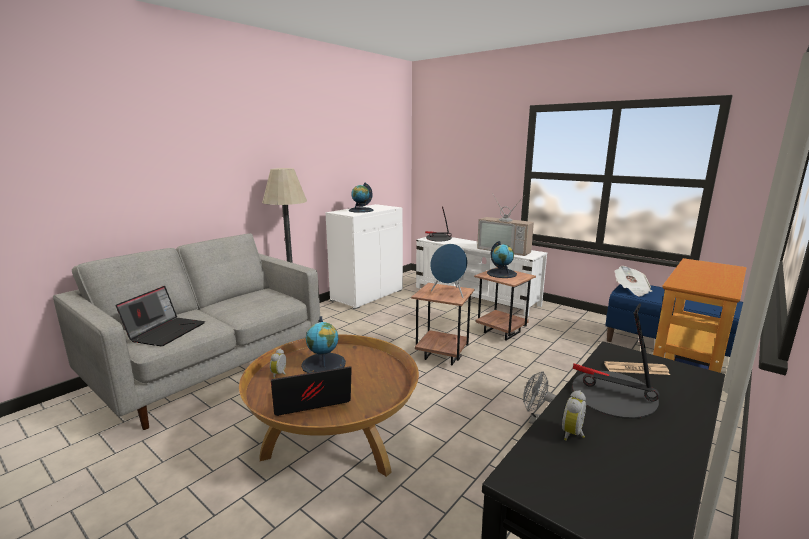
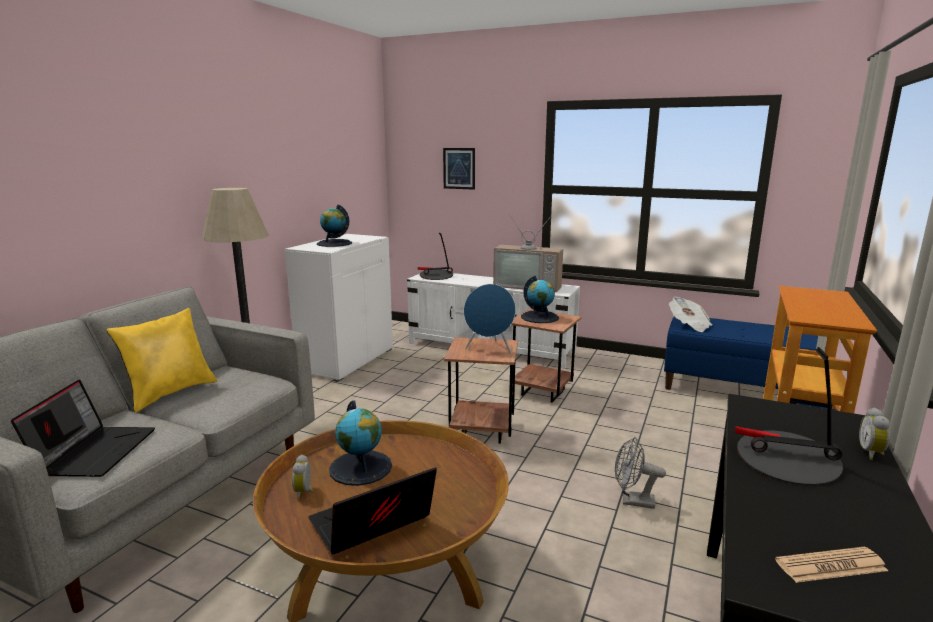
camera: 15 degrees left, 0 degrees up
alarm clock [562,390,586,440] -> alarm clock moved to [859,408,890,460]
newspaper [604,361,670,375] -> newspaper moved to [775,547,888,583]
none -> yellow pillow [107,308,218,413]
none -> picture [443,148,475,190]

